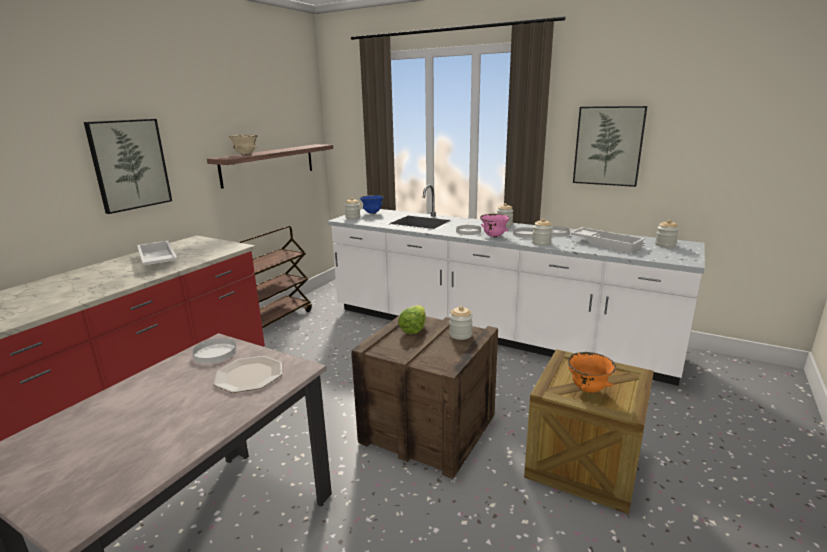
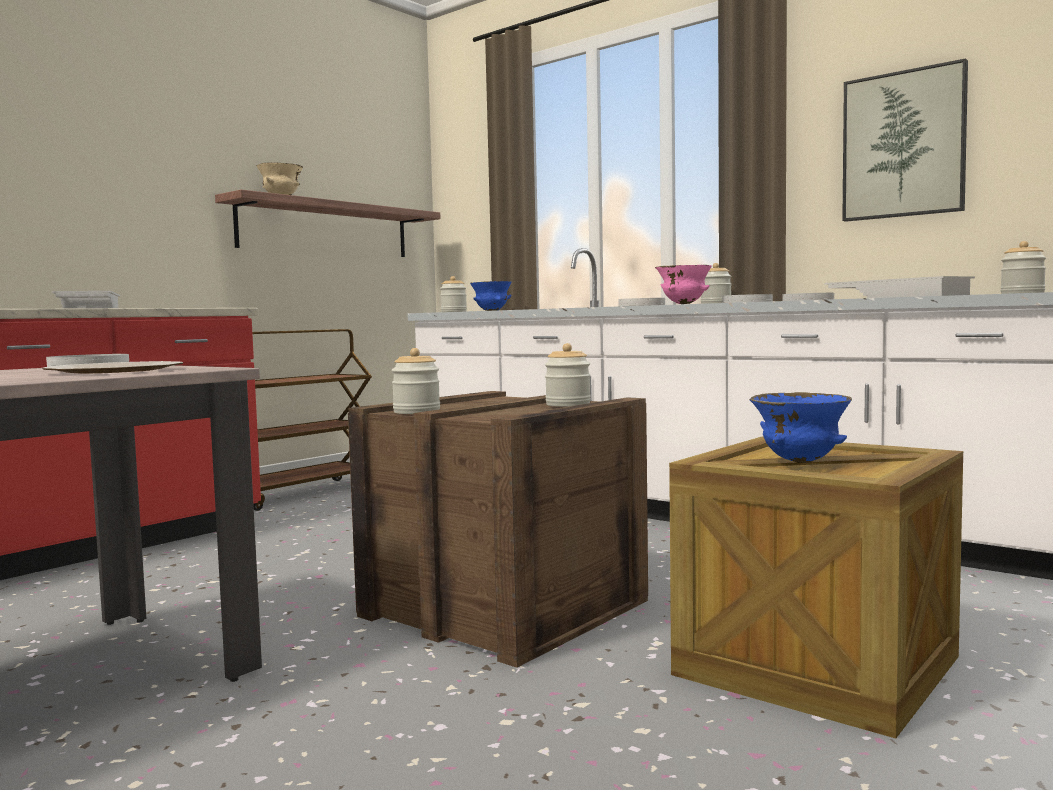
camera: 10 degrees right, 15 degrees down
picture [84,119,172,214] -> none
lettuce [398,305,426,334] -> none
jar [532,218,553,246] -> jar moved to [392,348,440,414]
orange bowl [568,352,616,393] -> blue bowl [750,392,852,463]

